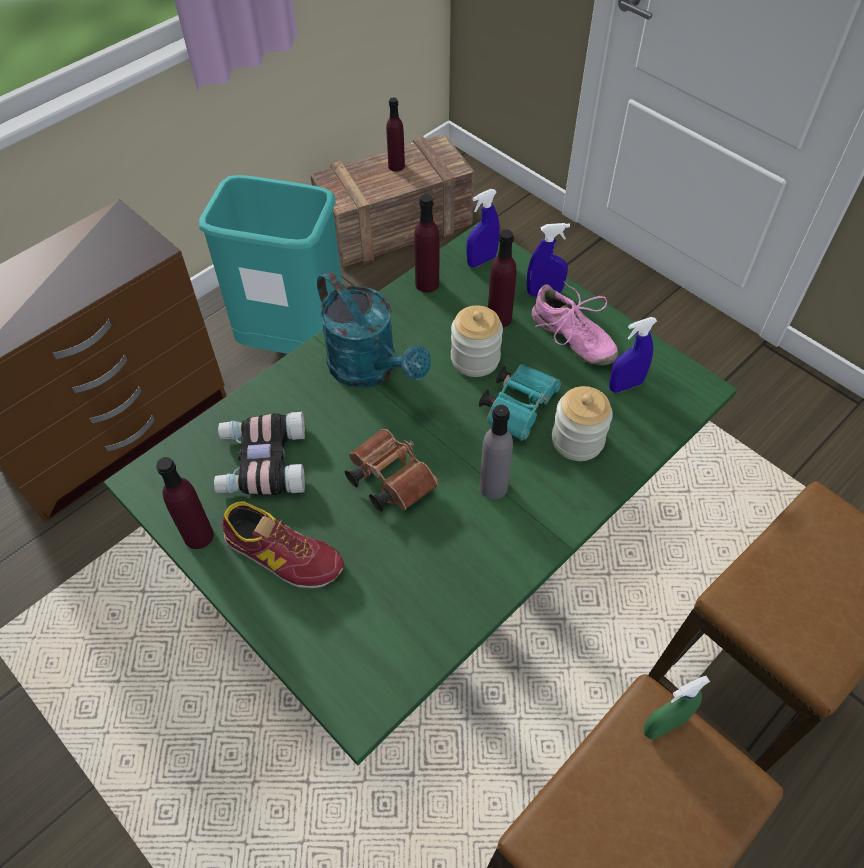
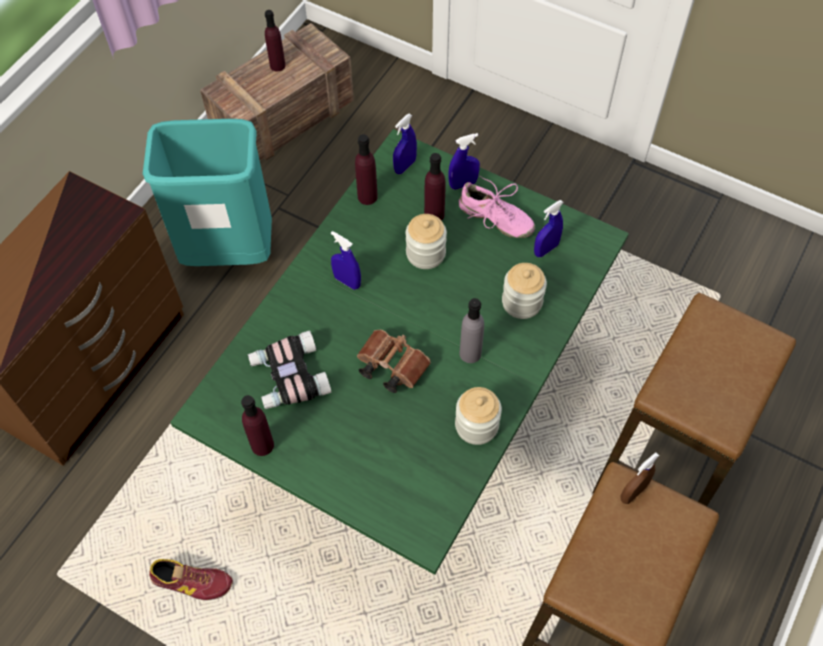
camera: 15 degrees left, 5 degrees up
shoe [222,501,344,588] -> shoe moved to [149,559,233,601]
turquoise watering can [317,272,431,388] -> blue spray bottle [331,231,361,290]
turquoise binoculars [479,364,561,441] -> none
green spray bottle [644,676,710,740] -> brown spray bottle [620,453,659,504]
none -> jar [455,387,502,445]

